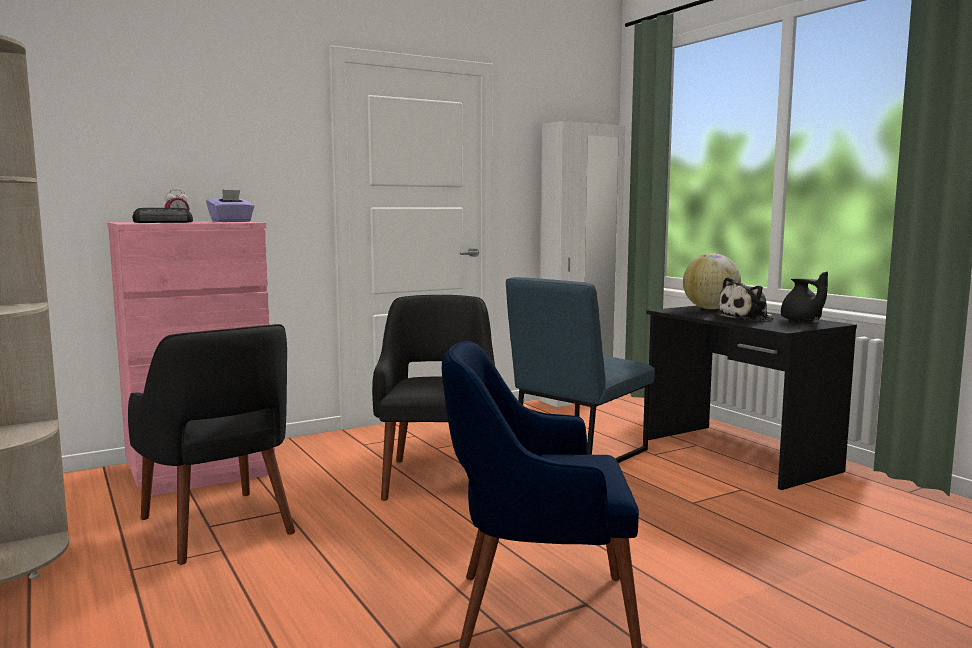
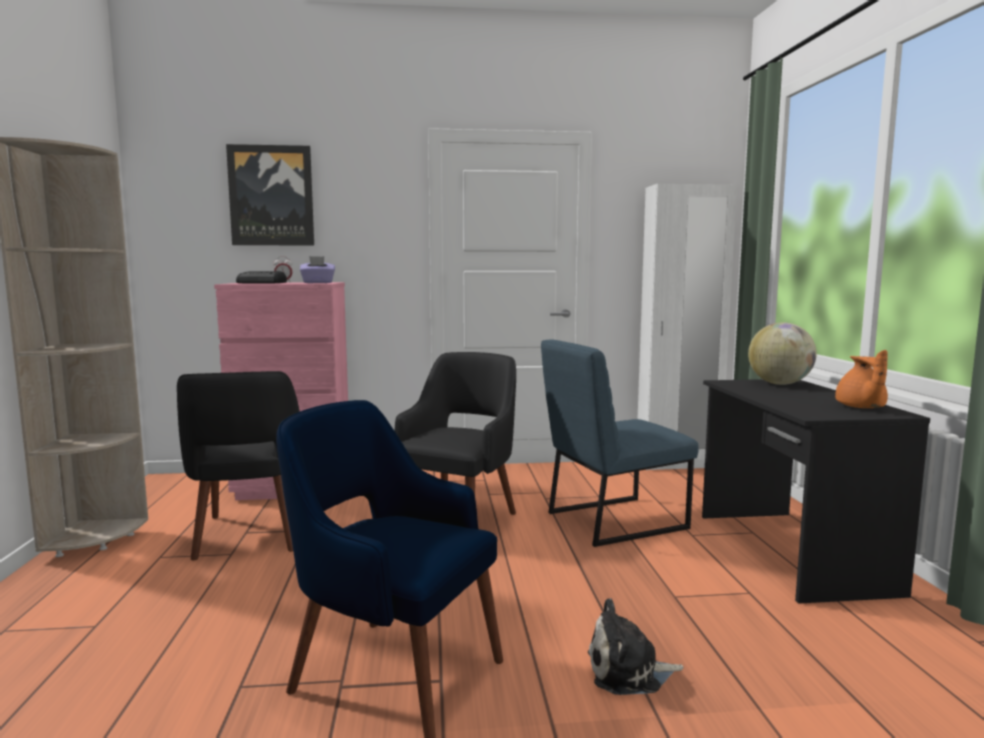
camera: 25 degrees right, 0 degrees up
plush toy [715,277,774,321] -> plush toy moved to [588,598,683,695]
black teapot [781,272,828,322] -> orange teapot [835,350,888,408]
none -> picture [226,144,314,246]

